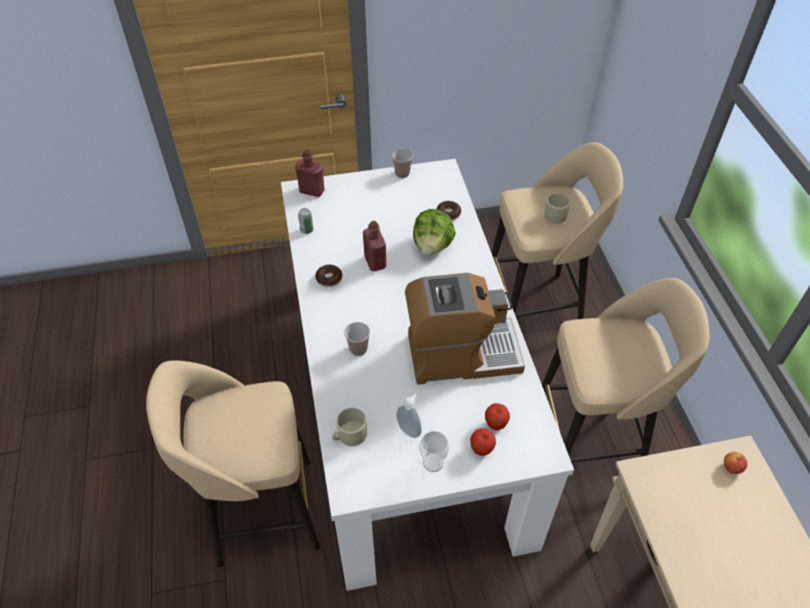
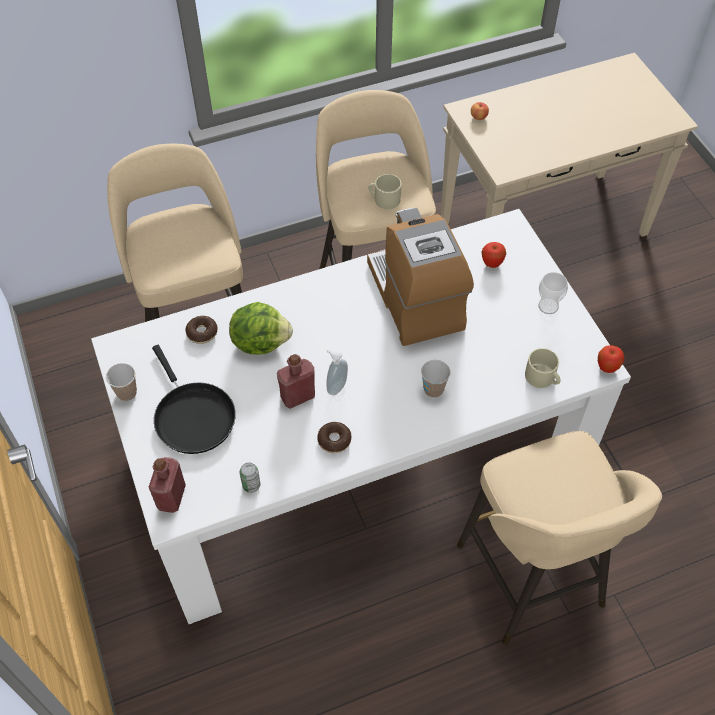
camera: 100 degrees left, 5 degrees up
soap dispenser [396,394,422,438] -> soap dispenser moved to [326,349,348,396]
apple [470,428,496,456] -> apple moved to [598,345,625,373]
beige mug [544,193,570,224] -> beige mug moved to [368,174,401,209]
none -> black frying pan [152,345,236,454]

